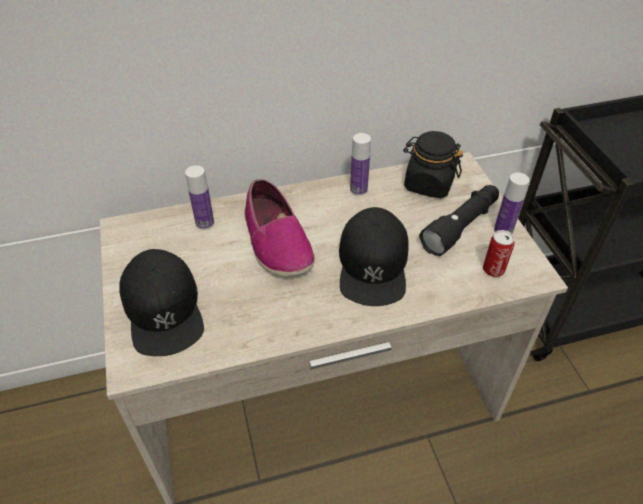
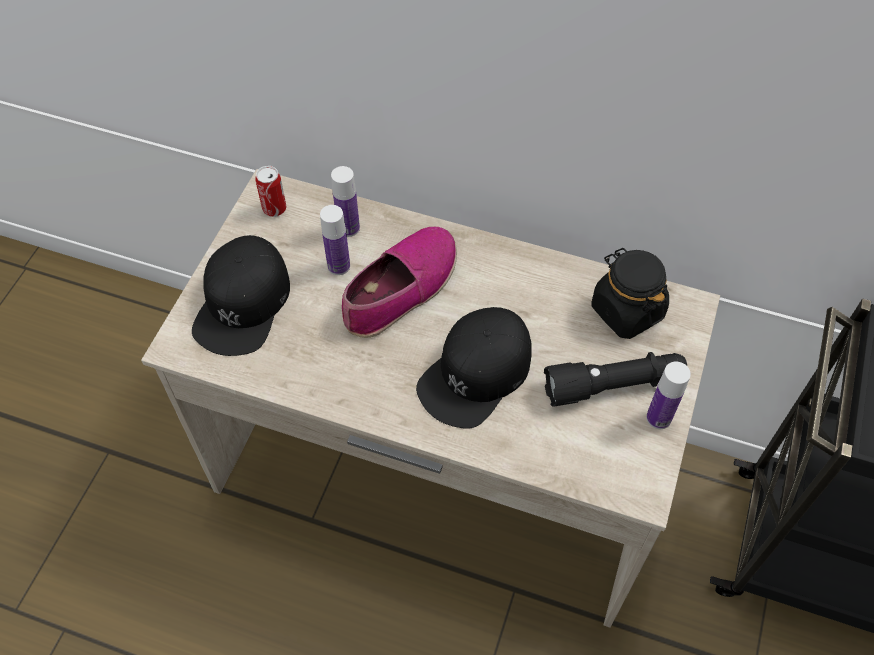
camera: 35 degrees right, 10 degrees up
shoe [244,179,315,276] -> shoe turned 150 degrees counterclockwise [342,227,457,338]
bottle [350,133,371,196] -> bottle moved to [320,205,350,275]
can [483,230,515,277] -> can moved to [255,166,286,217]

